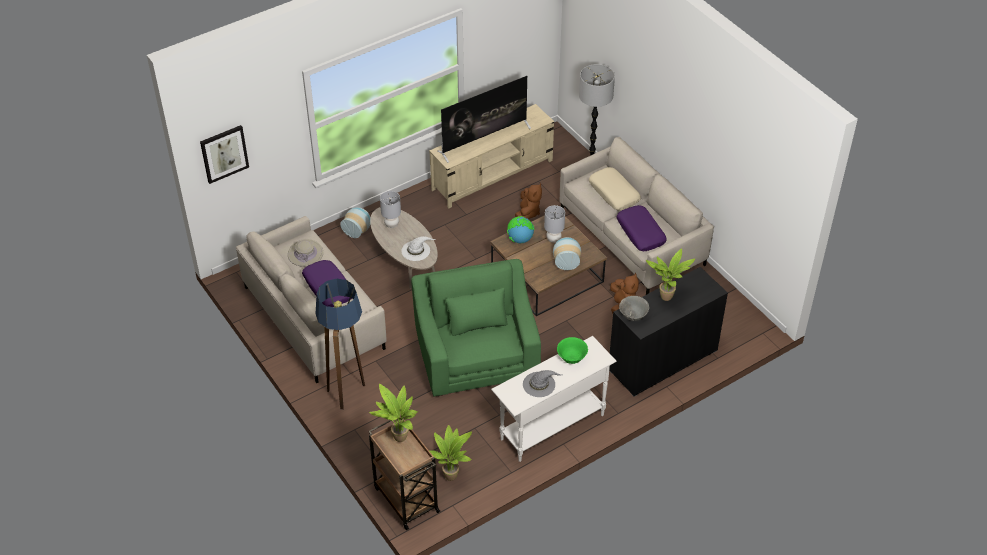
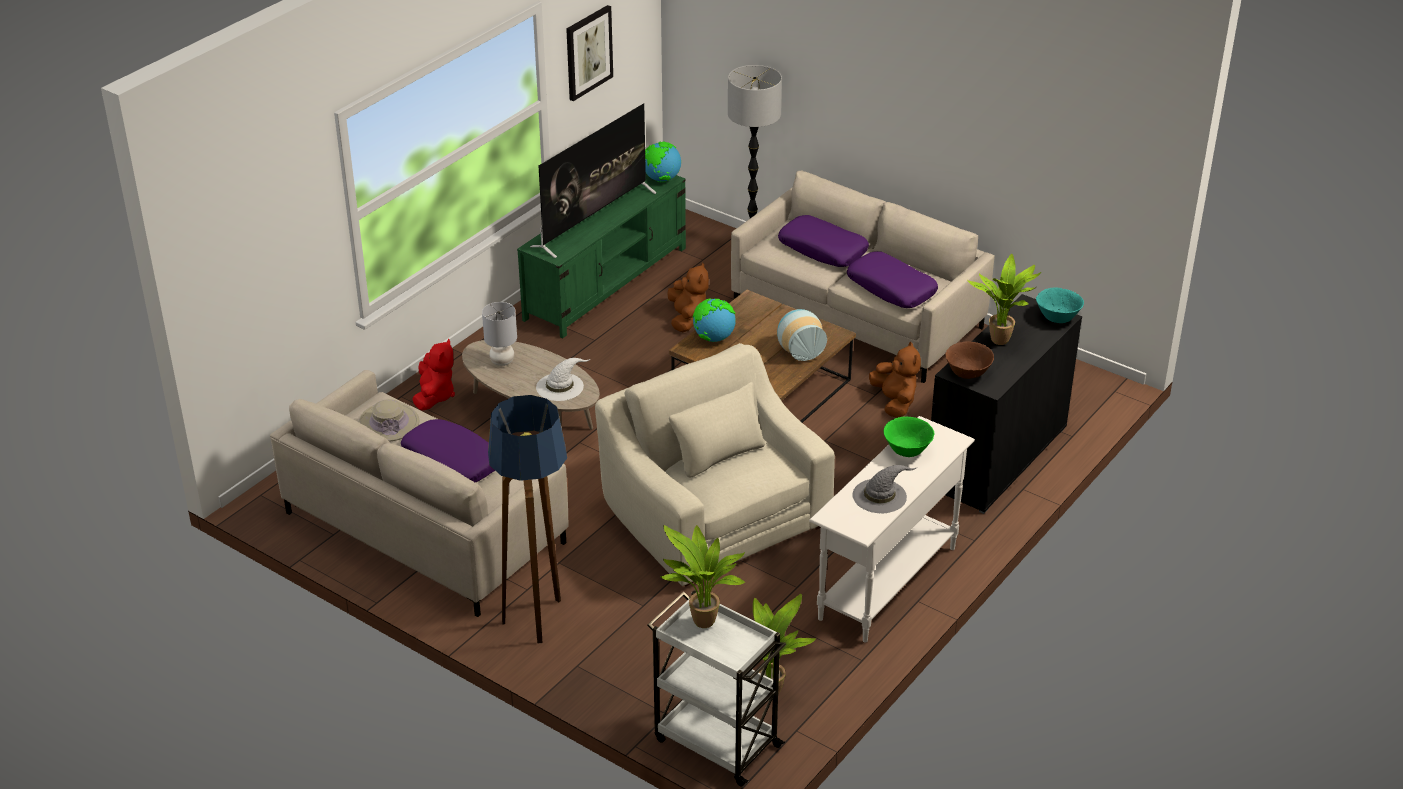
camera: 20 degrees left, 10 degrees down
picture [200,125,249,184] -> picture moved to [566,5,613,101]
vase [340,207,371,238] -> red plush toy [412,339,455,411]
brown cart [368,418,441,530] -> white cart [647,590,786,787]
green armchair [411,259,541,396] -> beige armchair [595,343,835,586]
beige tv stand [429,104,554,209] -> green tv stand [517,174,686,339]
grey table lamp [544,205,565,243] -> none
beige pillow [589,167,641,211] -> purple pillow [778,215,869,267]
grey bowl [619,296,649,321] -> brown bowl [945,342,994,379]
none -> globe [645,142,681,182]
none -> turquoise bowl [1036,287,1084,323]

